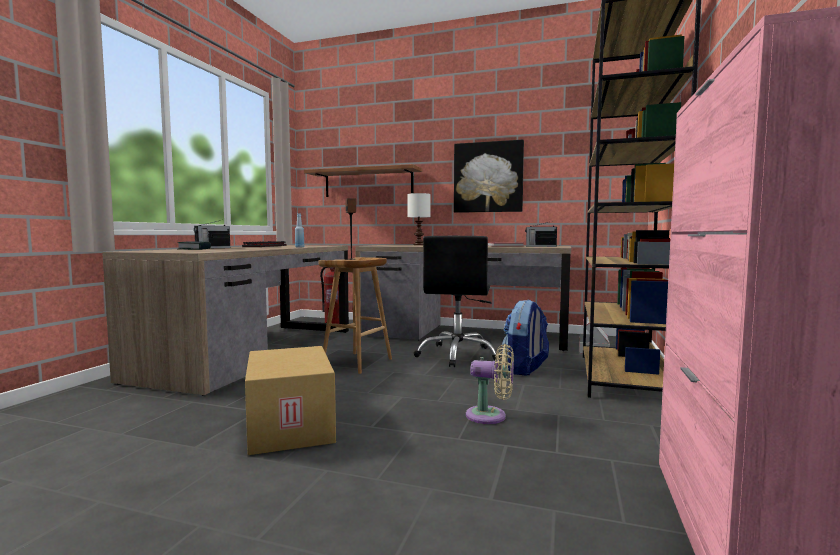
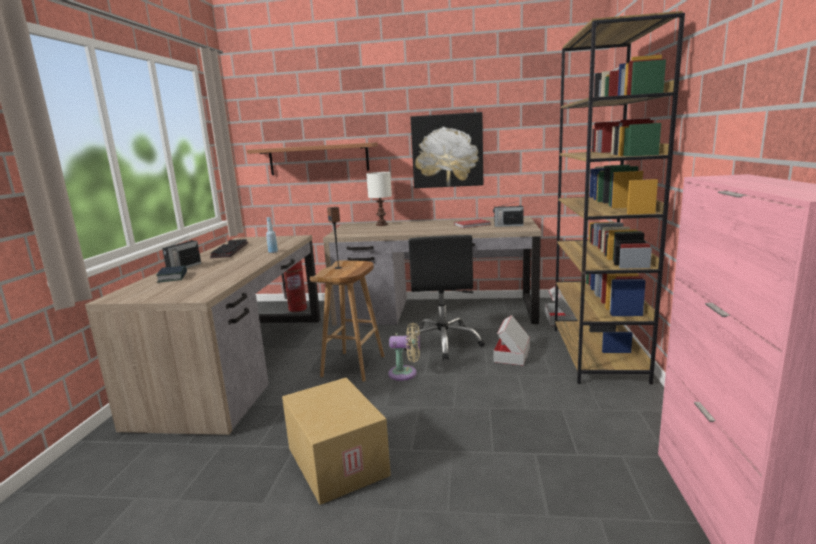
camera: 10 degrees left, 10 degrees up
beige fan [466,344,514,424] -> beige fan moved to [388,323,420,381]
backpack [501,300,549,376] -> cardboard box [493,315,530,366]

